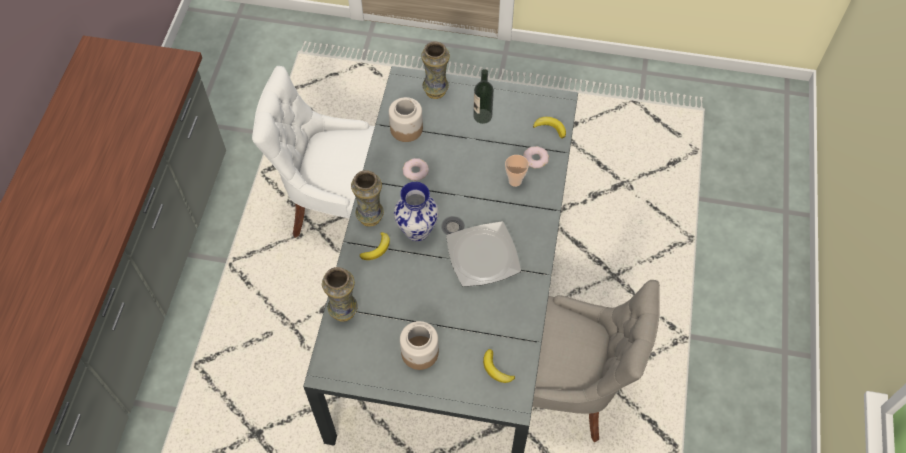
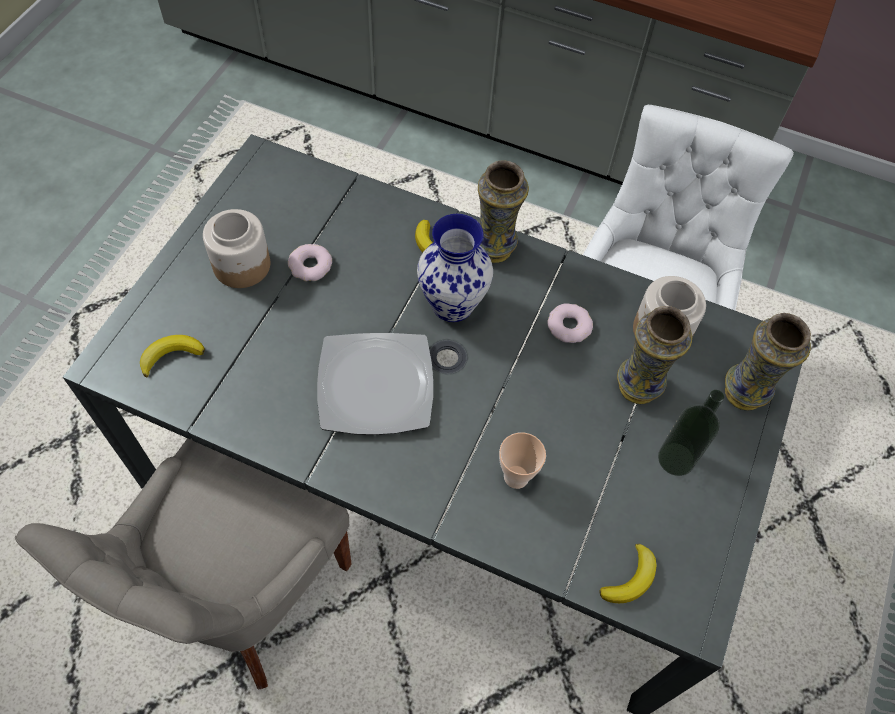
camera: 100 degrees right, 0 degrees up
vase [322,267,358,322] -> vase moved to [617,306,692,404]
donut [523,146,549,169] -> donut moved to [288,244,332,281]

